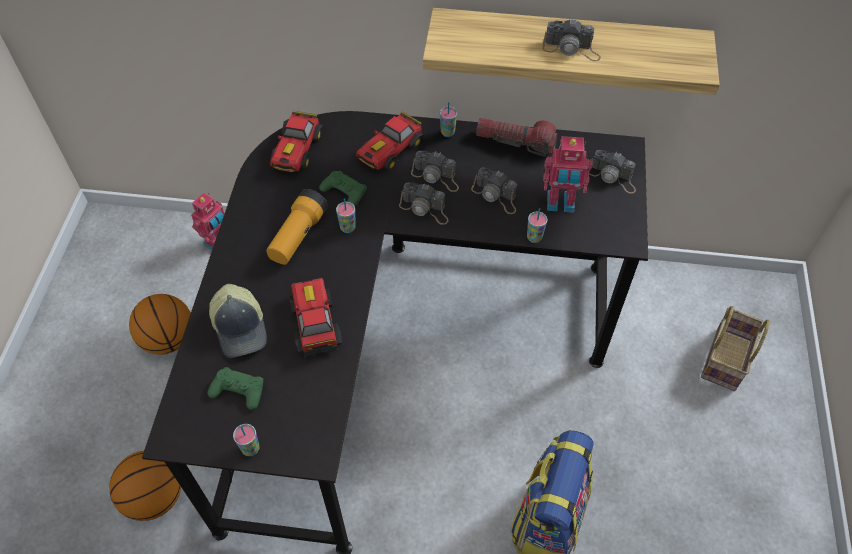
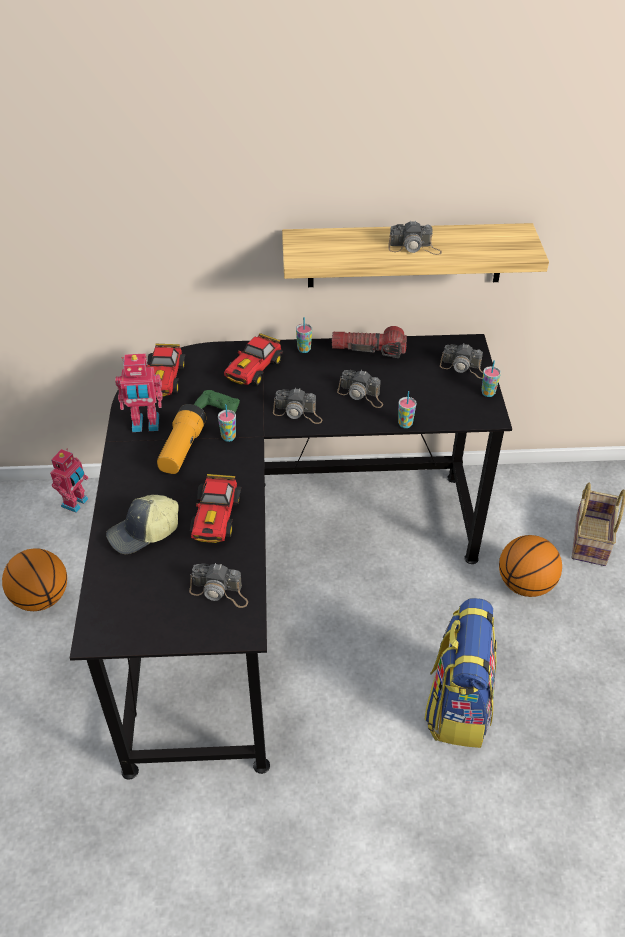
camera: 10 degrees left, 10 degrees down
basketball [109,451,181,521] -> basketball moved to [499,535,562,597]
green game controller [207,367,263,410] -> none
cap [209,284,267,358] -> cap turned 90 degrees clockwise [106,495,179,554]
cup [233,424,260,456] -> cup moved to [481,360,501,397]
toy car [289,278,342,357] -> toy car turned 150 degrees counterclockwise [190,474,241,543]
camera [411,151,459,192] -> camera moved to [189,563,248,608]
toy robot [543,136,593,213] -> toy robot moved to [115,353,163,432]

